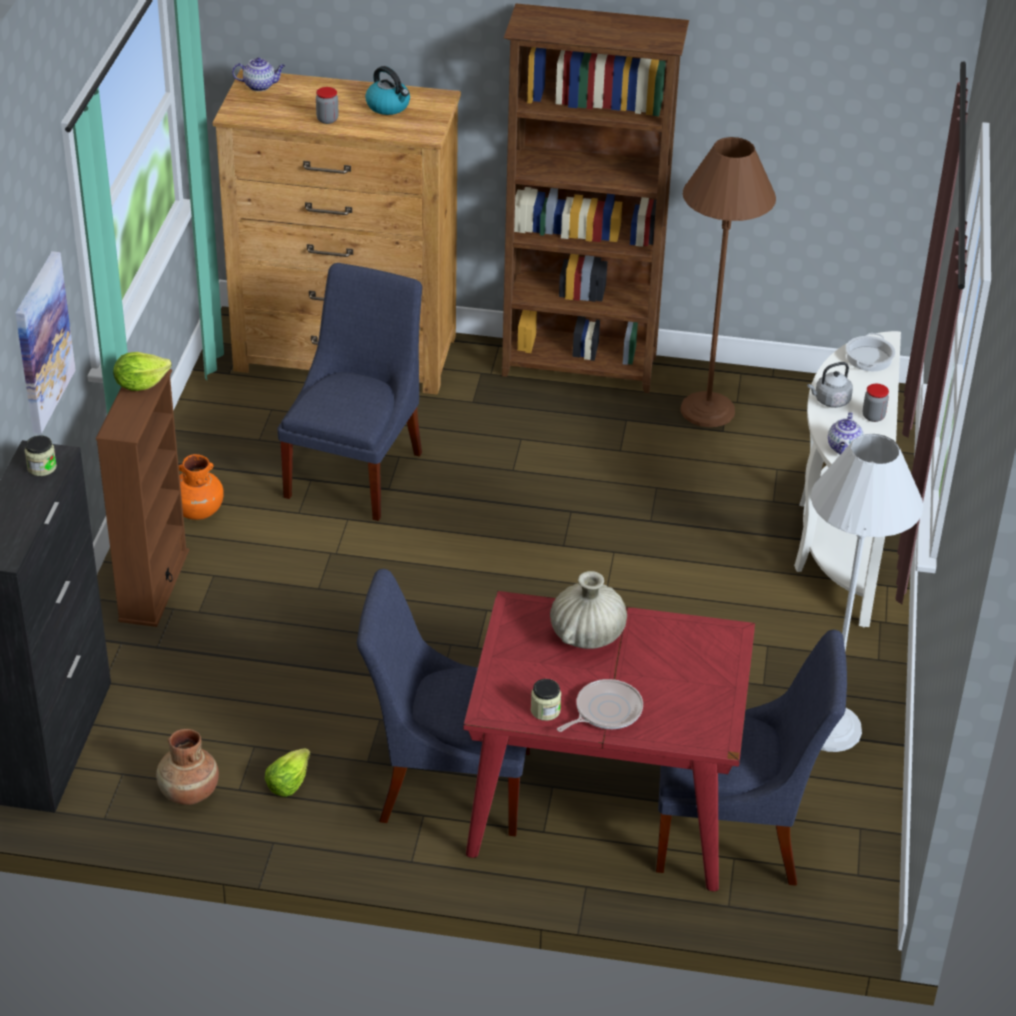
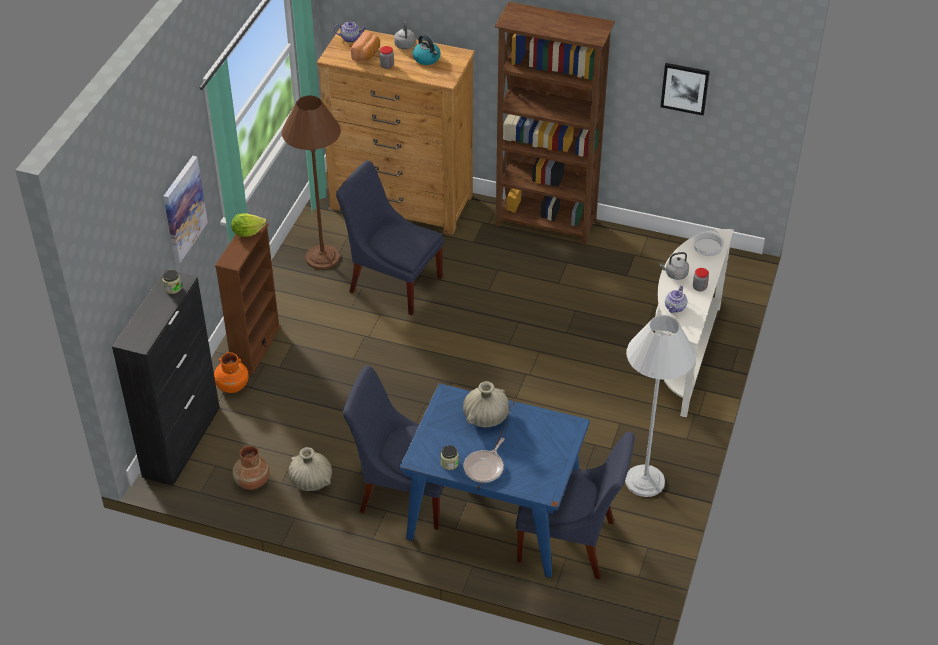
camera: 10 degrees right, 5 degrees up
orange vase [179,454,224,520] -> orange vase moved to [214,352,249,393]
lettuce [265,748,311,797] -> beige vase [289,447,332,491]
blue chair [277,263,422,521] -> blue chair turned 90 degrees counterclockwise [336,160,444,316]
red dining table [463,591,755,891] -> blue dining table [399,383,590,578]
frying pan [557,679,643,732] -> frying pan turned 150 degrees clockwise [463,438,505,483]
brown floor lamp [680,137,776,427] -> brown floor lamp moved to [282,95,341,270]
none -> bread [351,31,380,61]
none -> grey kettle [394,21,416,49]
none -> picture [660,63,710,115]

